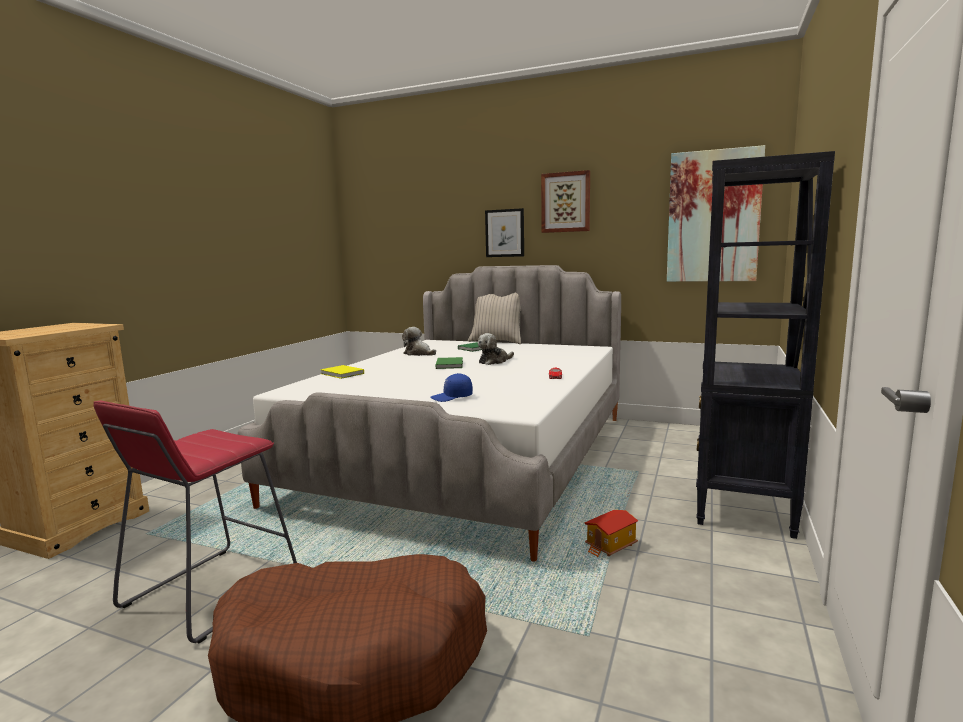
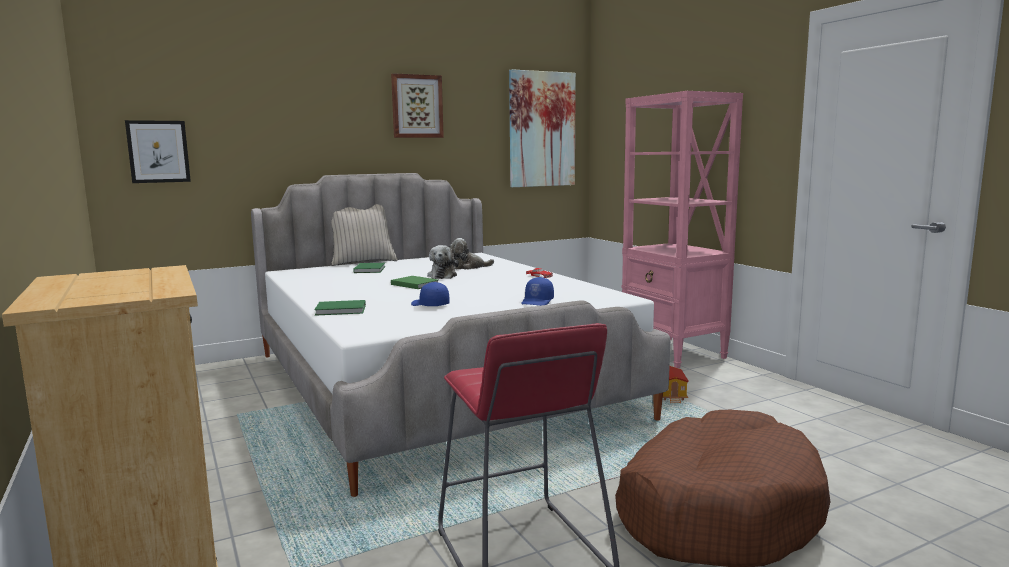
camera: 50 degrees left, 0 degrees up
yellow book [320,365,364,379] -> green book [314,300,366,316]
plush toy [402,327,436,356] -> plush toy moved to [449,238,494,269]
picture [485,208,524,257] -> picture moved to [125,120,191,183]
black bookcase [696,151,835,539] -> pink bookcase [622,91,743,368]
none -> blue cap [411,282,450,306]

